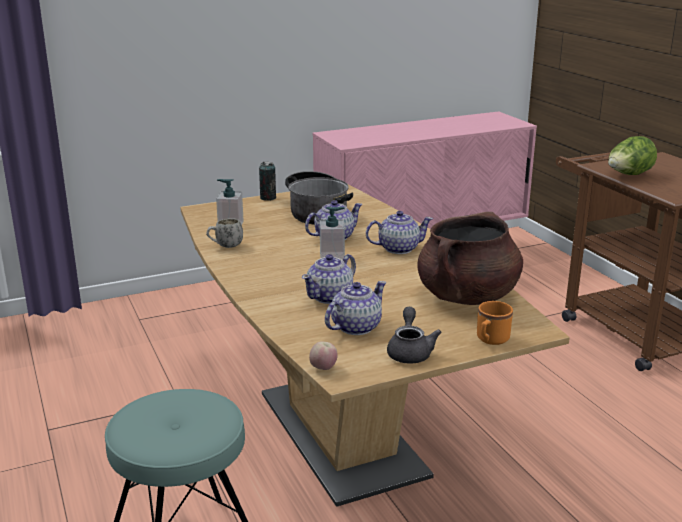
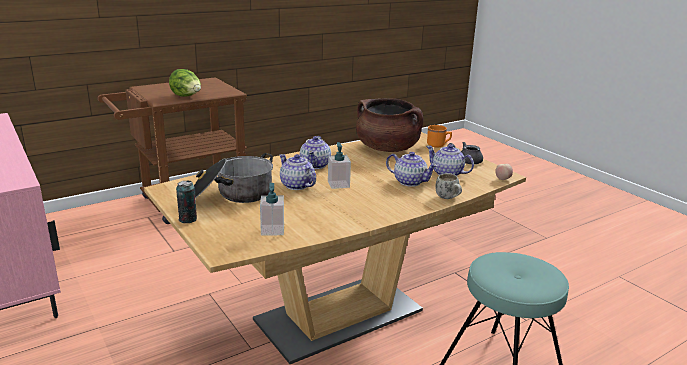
camera: 100 degrees left, 0 degrees up
white mug [206,218,243,248] -> white mug moved to [435,173,462,199]
teapot [366,211,433,254] -> teapot turned 150 degrees counterclockwise [300,136,331,169]

